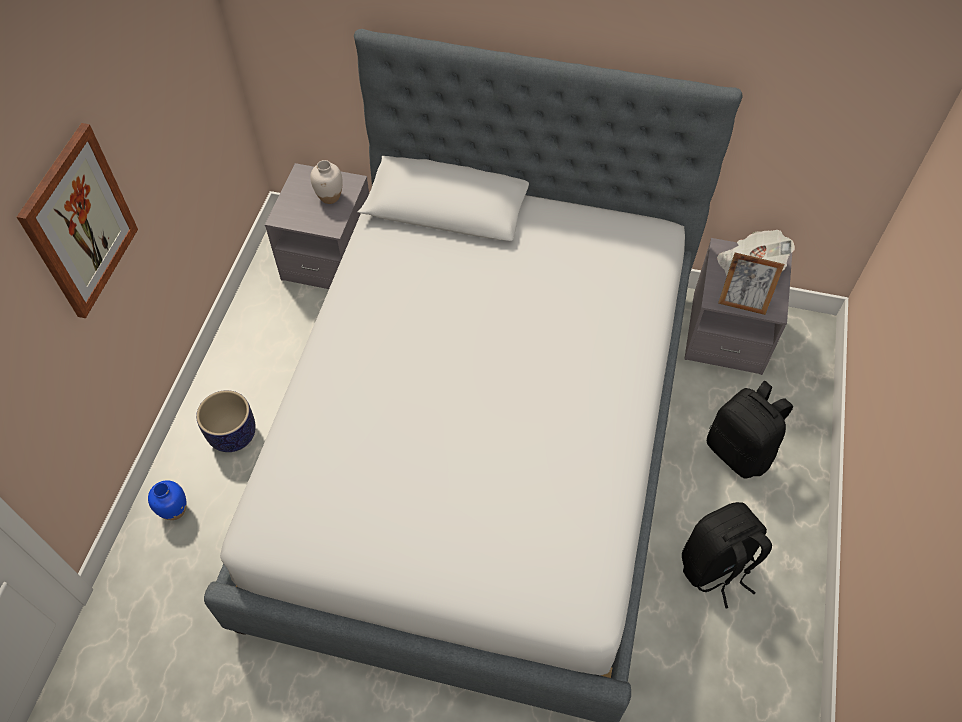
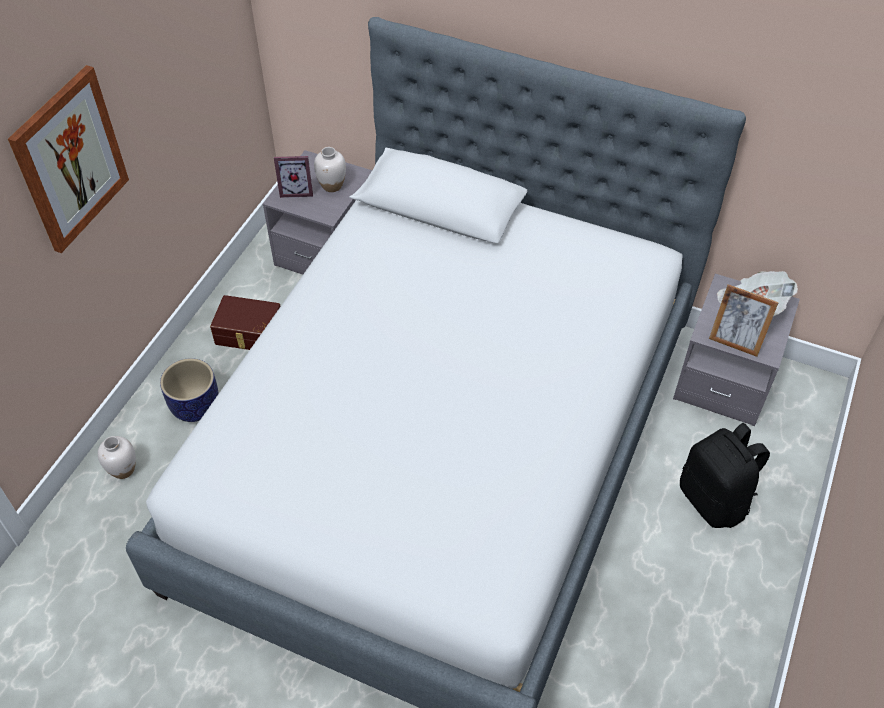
camera: 10 degrees right, 5 degrees down
blue vase [148,480,187,520] -> white vase [98,436,136,479]
black backpack [682,502,772,609] -> none
none -> brown storage box [210,295,281,350]
none -> picture frame [274,156,313,198]

